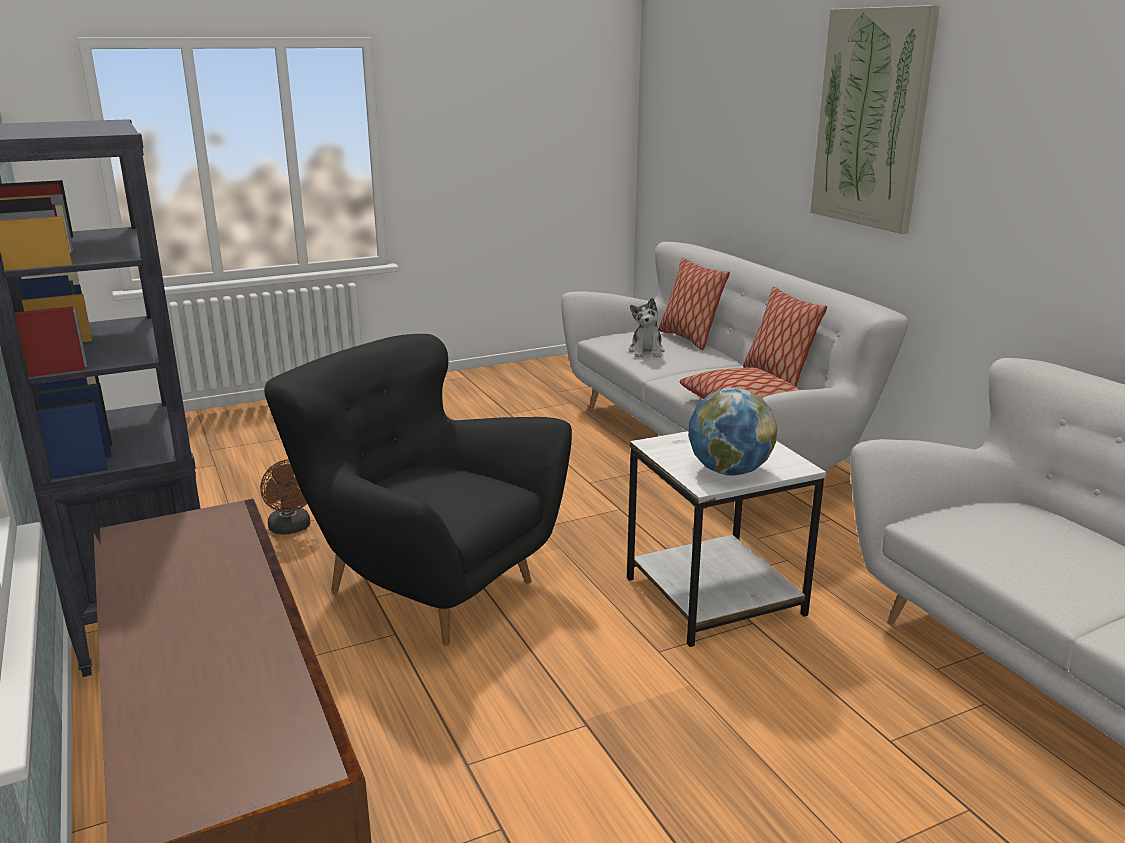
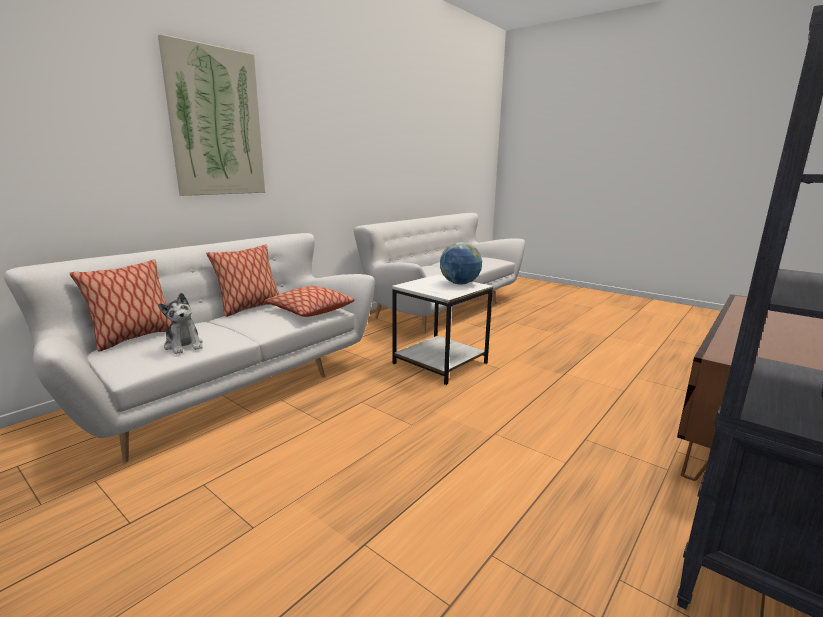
camera: 115 degrees left, 5 degrees down
brown fan [260,459,310,534] -> none
black armchair [264,334,572,646] -> none
plush toy [629,298,665,357] -> plush toy turned 75 degrees clockwise [158,293,203,354]

